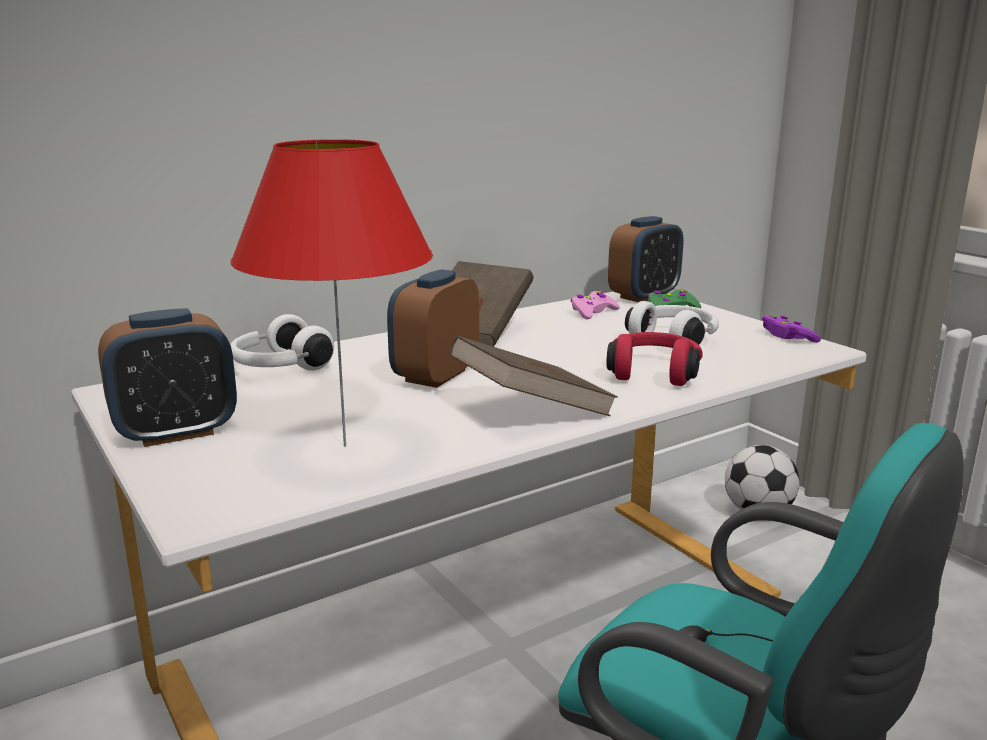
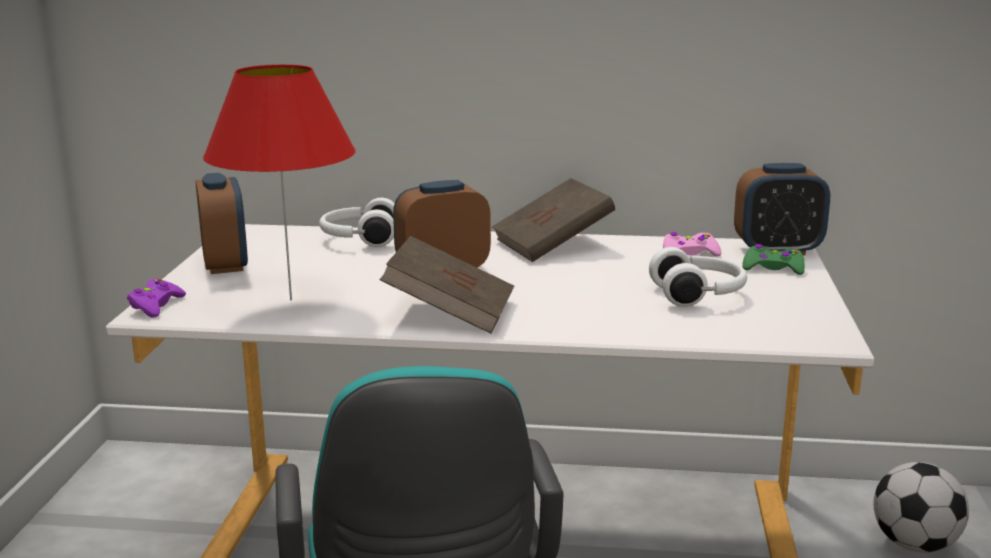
camera: 40 degrees right, 0 degrees up
alarm clock [98,308,237,447] -> alarm clock turned 120 degrees counterclockwise [195,173,248,274]
red headphones [606,332,703,386] -> none
purple game controller [762,315,821,343] -> purple game controller moved to [127,279,186,318]

